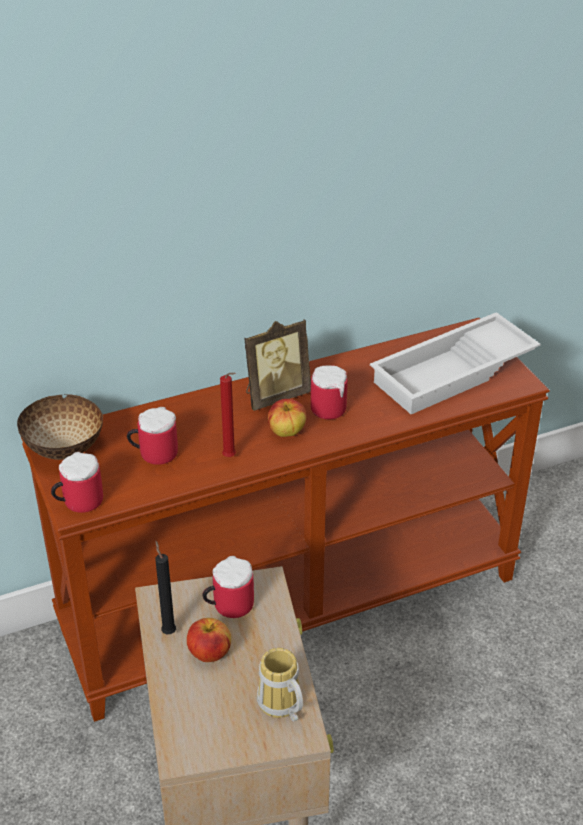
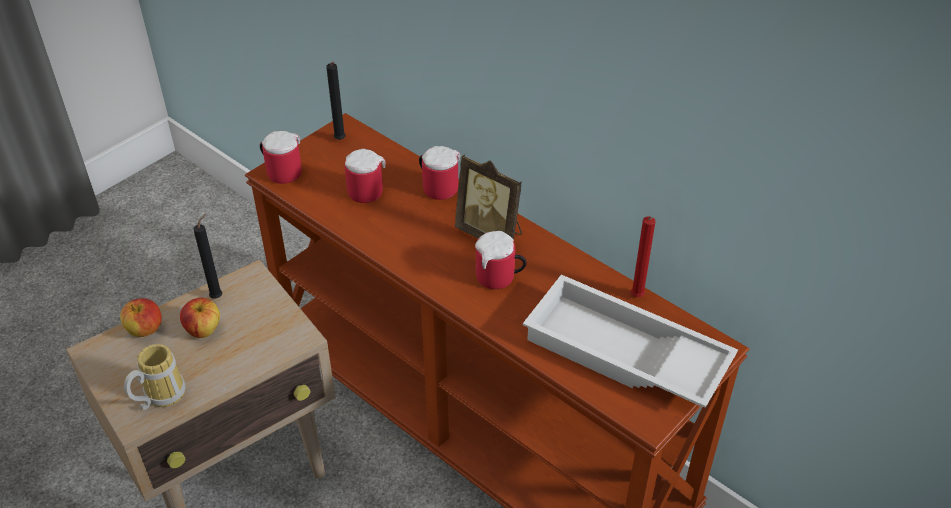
camera: 65 degrees right, 5 degrees up
bowl [17,394,103,460] -> black candle [326,62,346,140]
mug [203,556,254,618] -> mug moved to [419,146,461,200]
red candle [220,373,236,457] -> red candle moved to [631,216,656,297]
apple [268,399,306,437] -> apple moved to [120,298,162,337]

